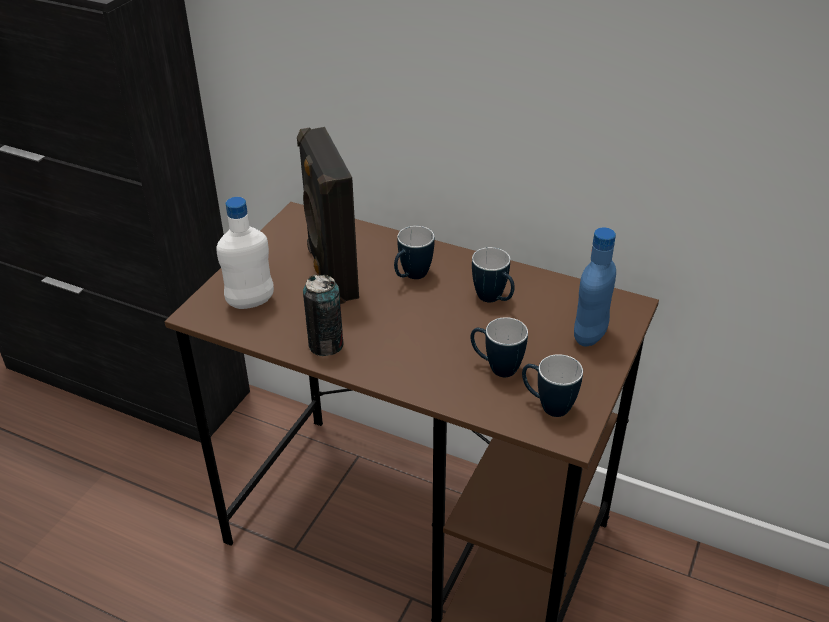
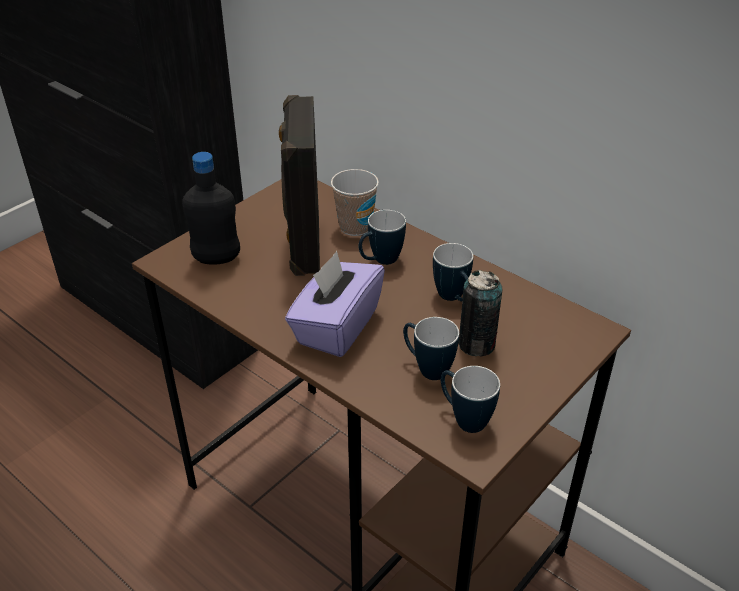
camera: 15 degrees right, 0 degrees up
white bottle [216,197,274,309] -> black bottle [182,152,240,265]
can [303,275,344,356] -> can moved to [459,270,503,357]
blue bottle [574,227,616,347] -> none
none -> purple tissue box [285,251,385,357]
none -> cup [331,169,379,236]

